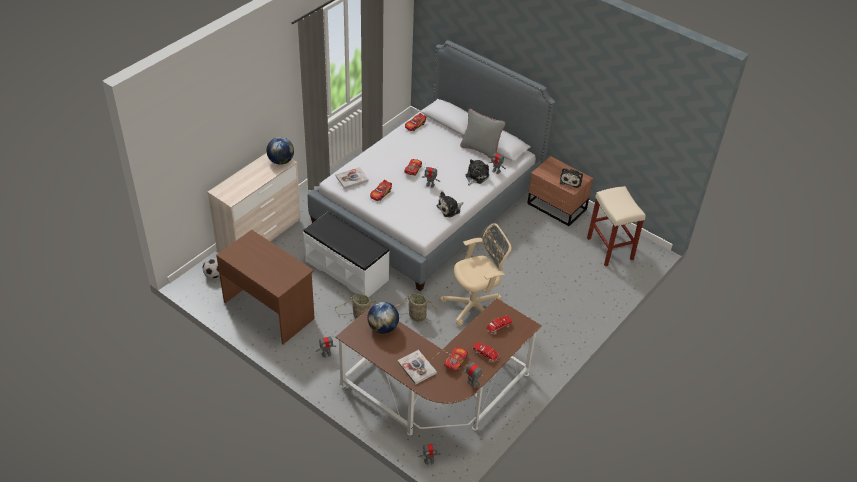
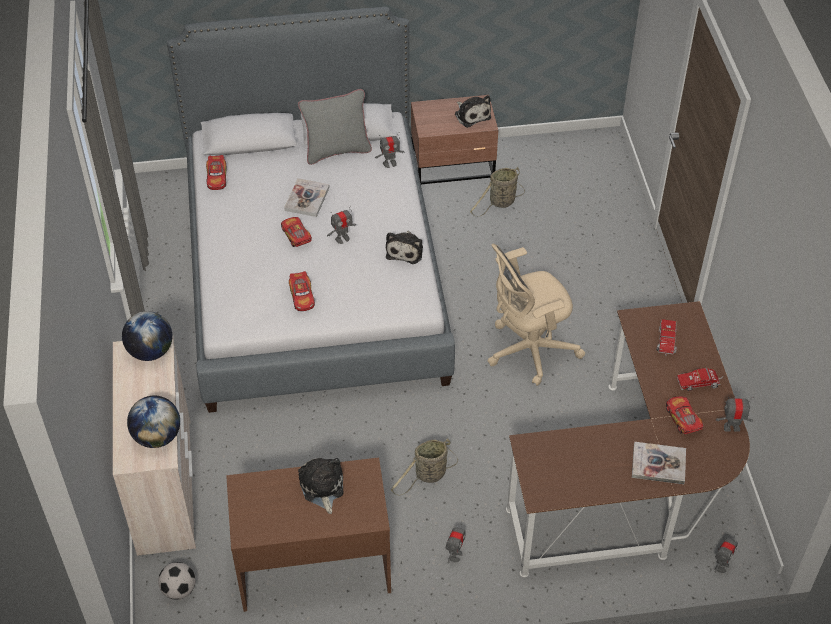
camera: 45 degrees left, 5 degrees up
white bench [303,212,390,297] -> none
book [336,167,369,189] -> book moved to [284,178,330,217]
globe [367,302,399,334] -> globe moved to [127,396,180,448]
basket [394,293,437,321] -> basket moved to [470,167,525,217]
beige office chair [439,223,511,326] -> beige office chair turned 135 degrees counterclockwise [487,244,585,386]
plush toy [466,159,489,186] -> plush toy moved to [298,458,344,514]
beige stool [587,186,646,266] -> none

